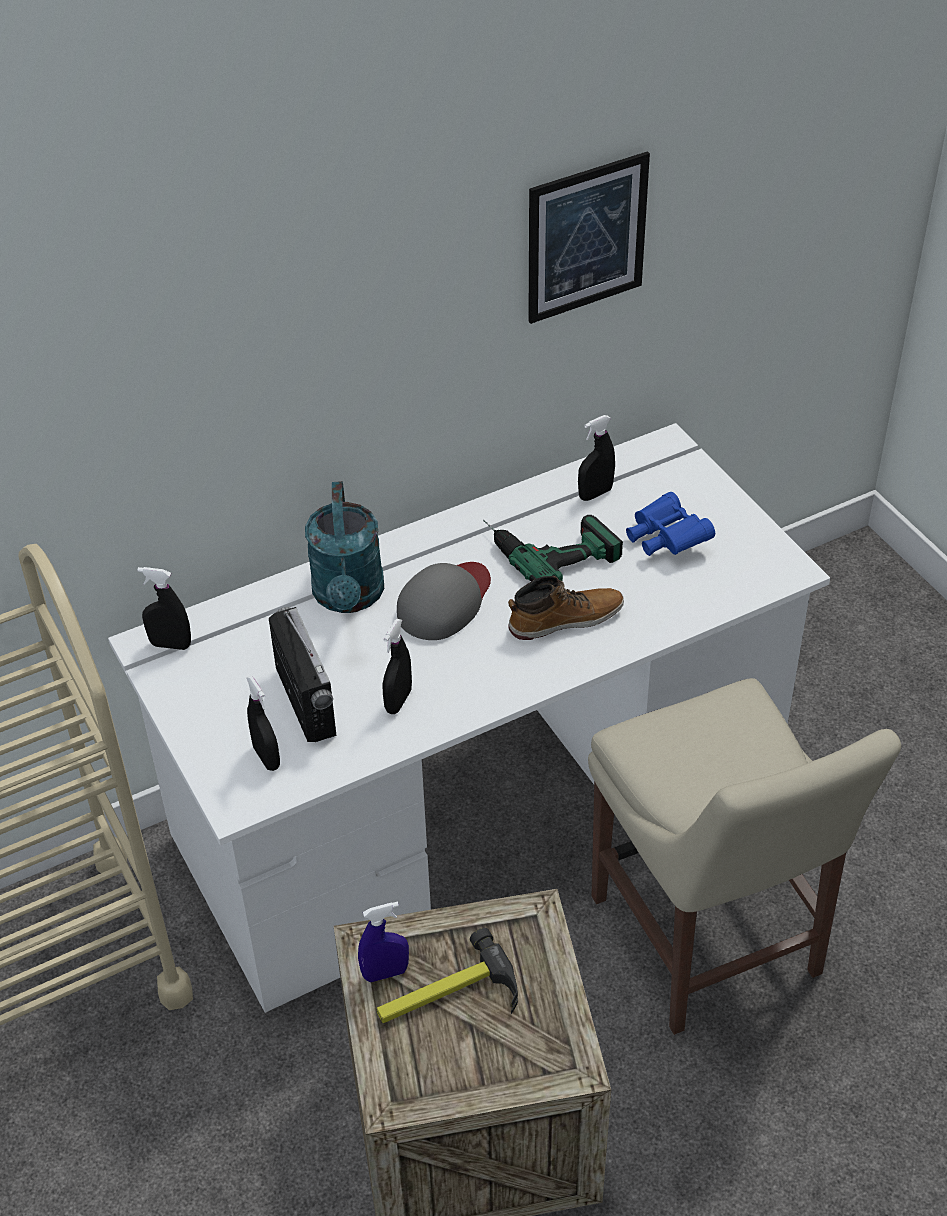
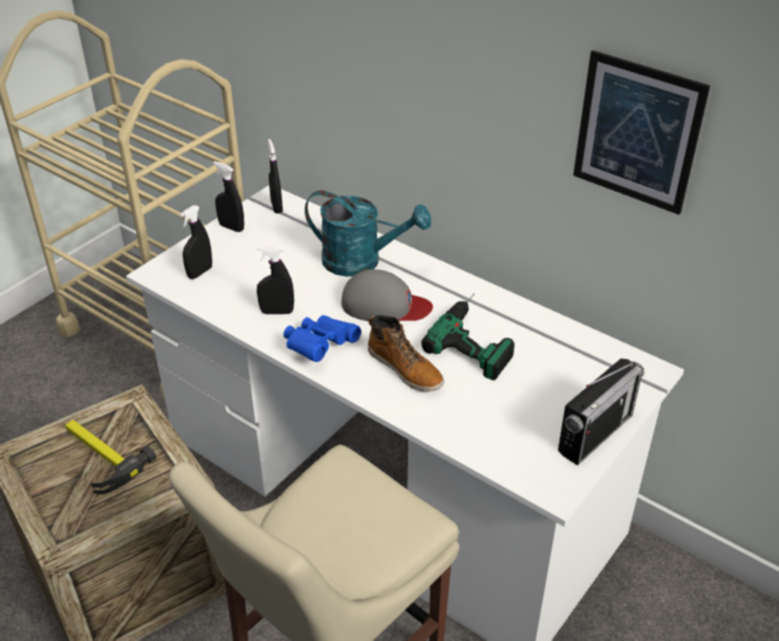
camera: 65 degrees right, 5 degrees down
radio [269,607,337,742] -> radio moved to [558,359,644,465]
turquoise watering can [305,481,384,613] -> turquoise watering can turned 135 degrees counterclockwise [305,191,431,277]
blue spray bottle [358,901,409,982] -> none
black spray bottle [578,415,615,501] -> black spray bottle moved to [213,161,244,232]
blue binoculars [626,492,715,556] -> blue binoculars moved to [284,315,361,362]

